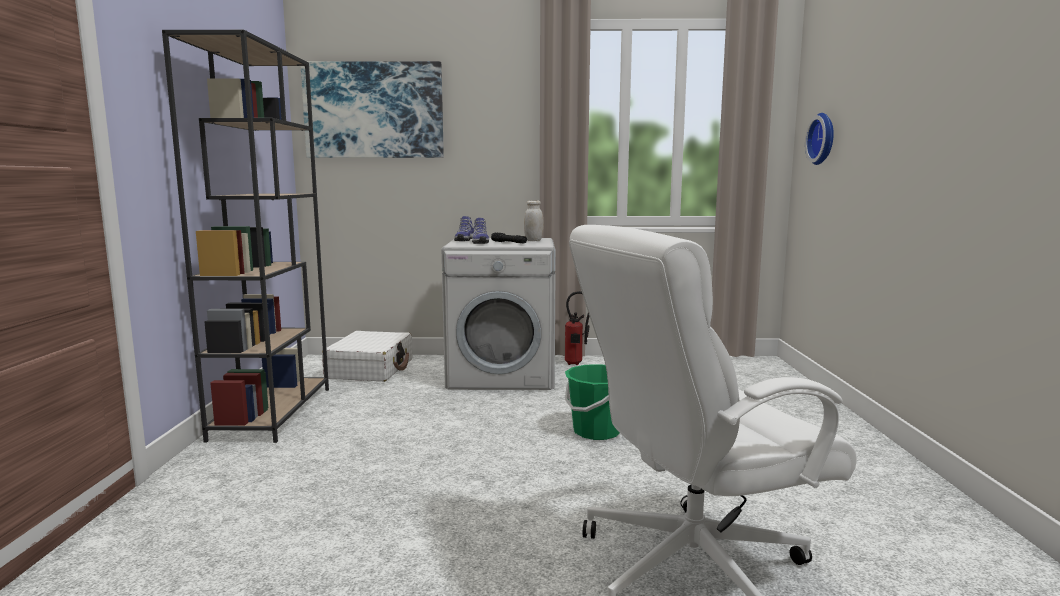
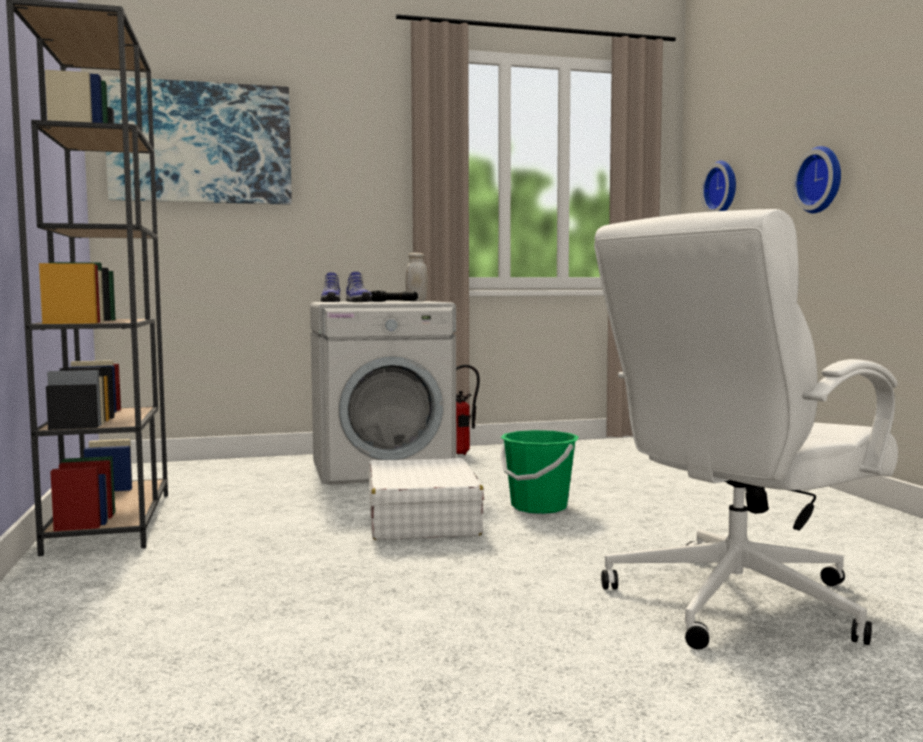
camera: 15 degrees left, 5 degrees down
white suitcase [322,331,413,382] -> white suitcase moved to [368,458,484,540]
none -> wall clock [792,146,841,213]

